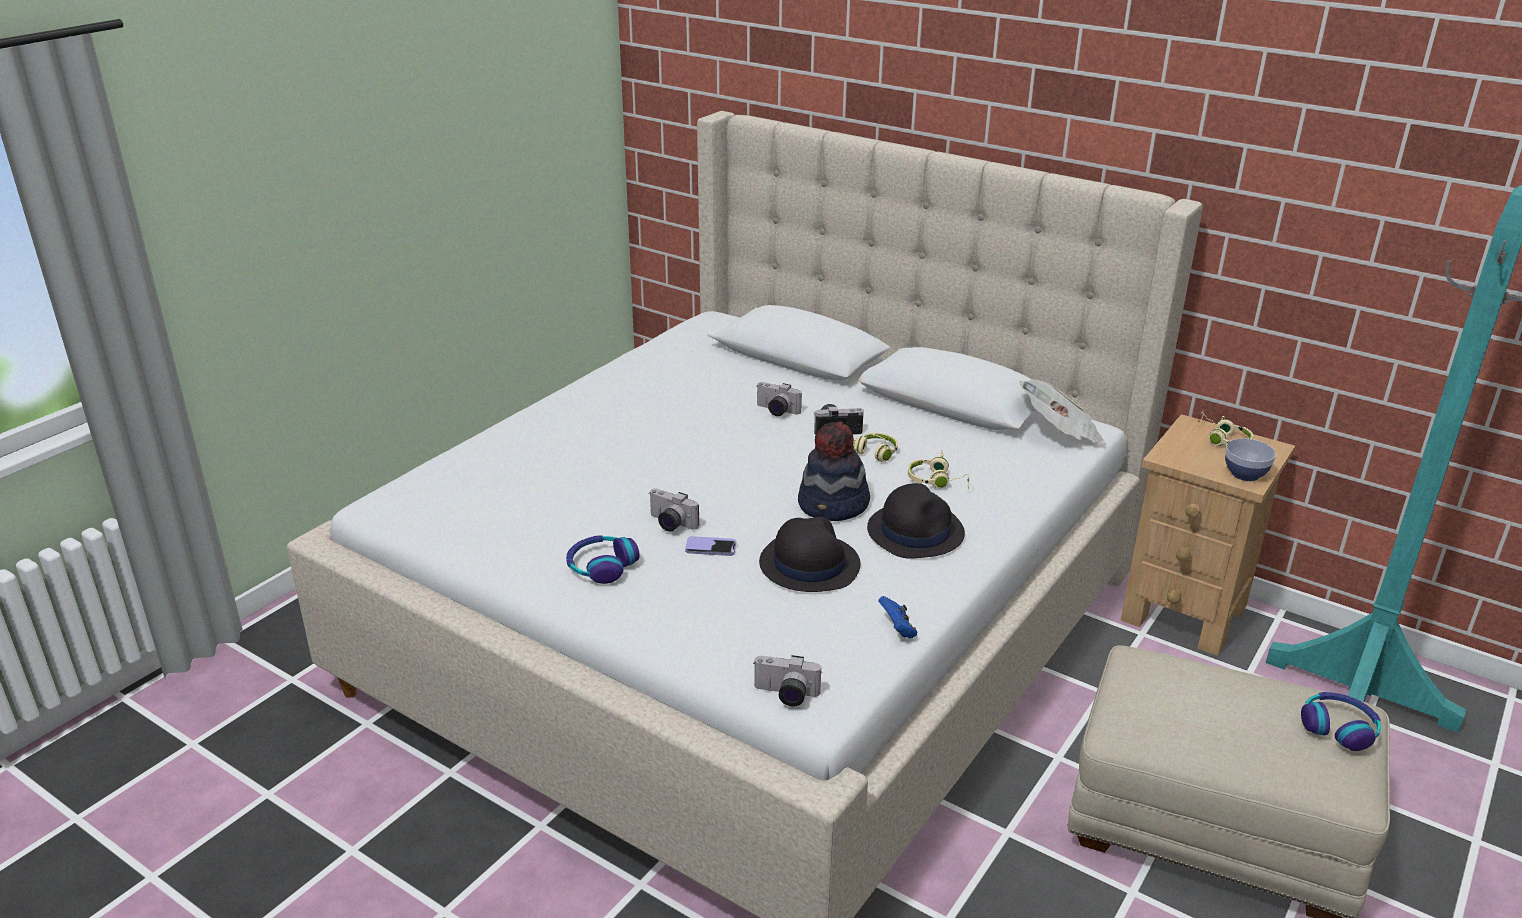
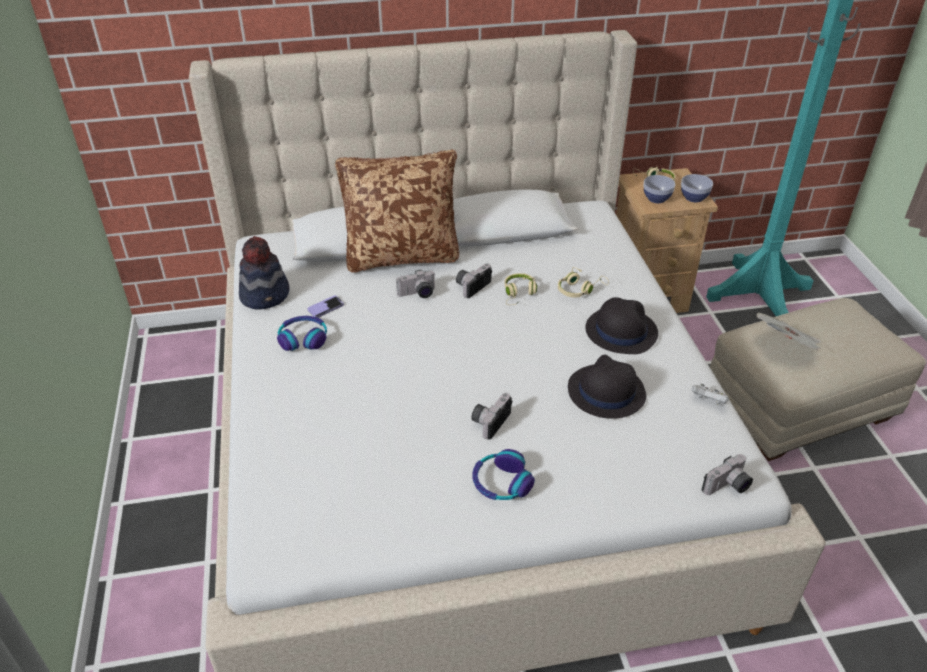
camera: 45 degrees left, 10 degrees up
camera [649,489,699,532] -> camera turned 135 degrees clockwise [471,393,512,440]
phone [685,536,736,556] -> phone moved to [307,295,344,318]
hat [798,421,870,521] -> hat moved to [239,236,290,310]
blue game controller [878,596,917,639] -> white game controller [692,384,729,405]
newspaper [1019,379,1106,445] -> newspaper moved to [757,313,821,351]
headphones [1301,692,1381,751] -> headphones moved to [277,316,327,351]
none -> brown pillow [335,149,460,273]
none -> bowl [643,175,675,203]

